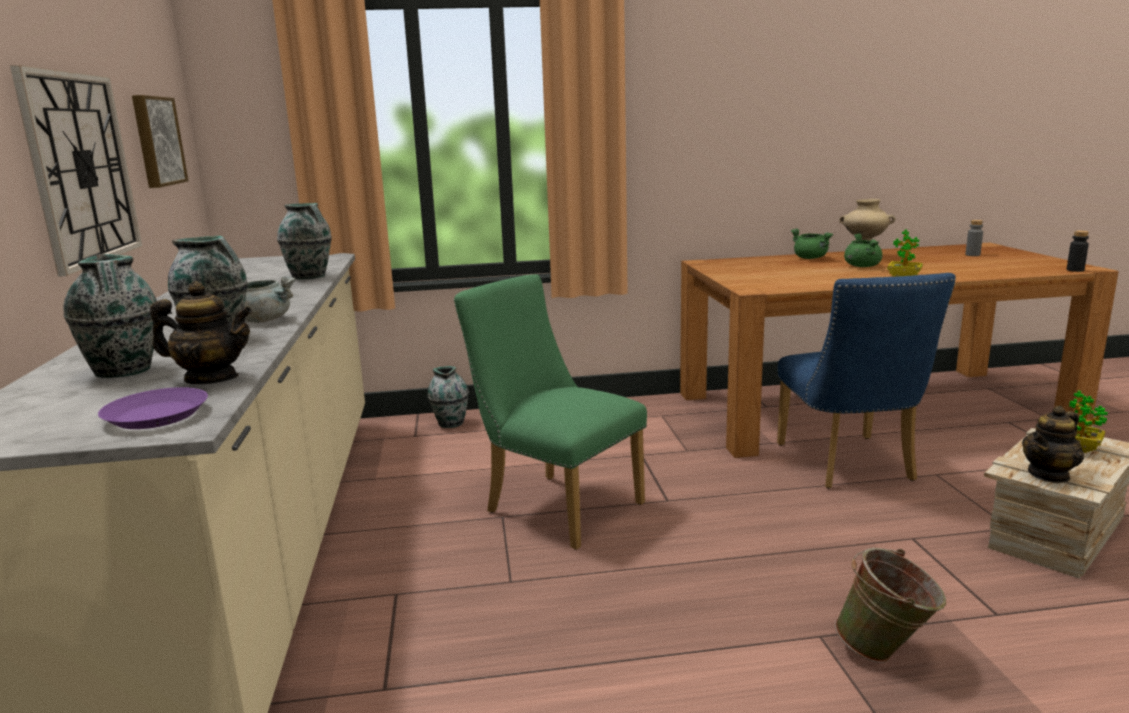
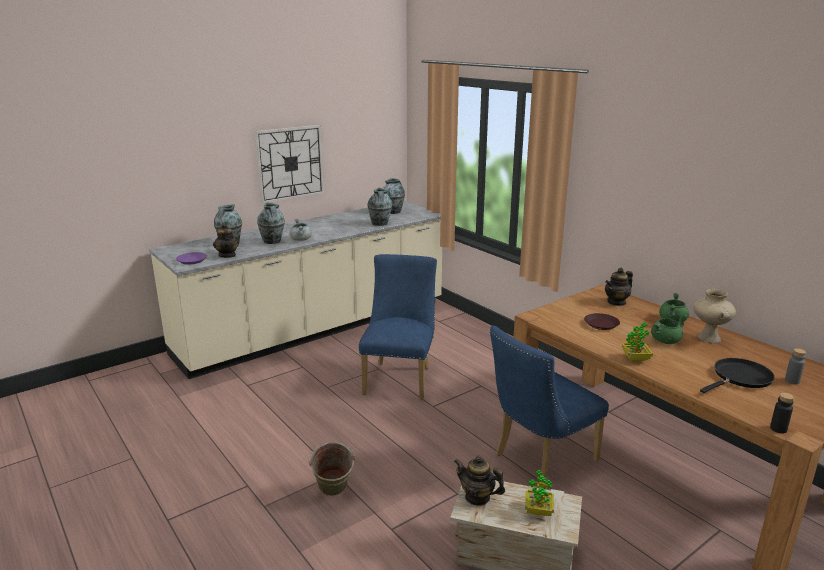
camera: 60 degrees right, 5 degrees up
picture [132,95,188,188] -> none
vase [427,366,469,428] -> vase moved to [383,178,405,214]
green chair [454,274,647,550] -> blue chair [359,254,437,400]
none -> brown plate [584,313,620,330]
none -> teapot [605,268,633,306]
none -> black frying pan [700,358,775,393]

